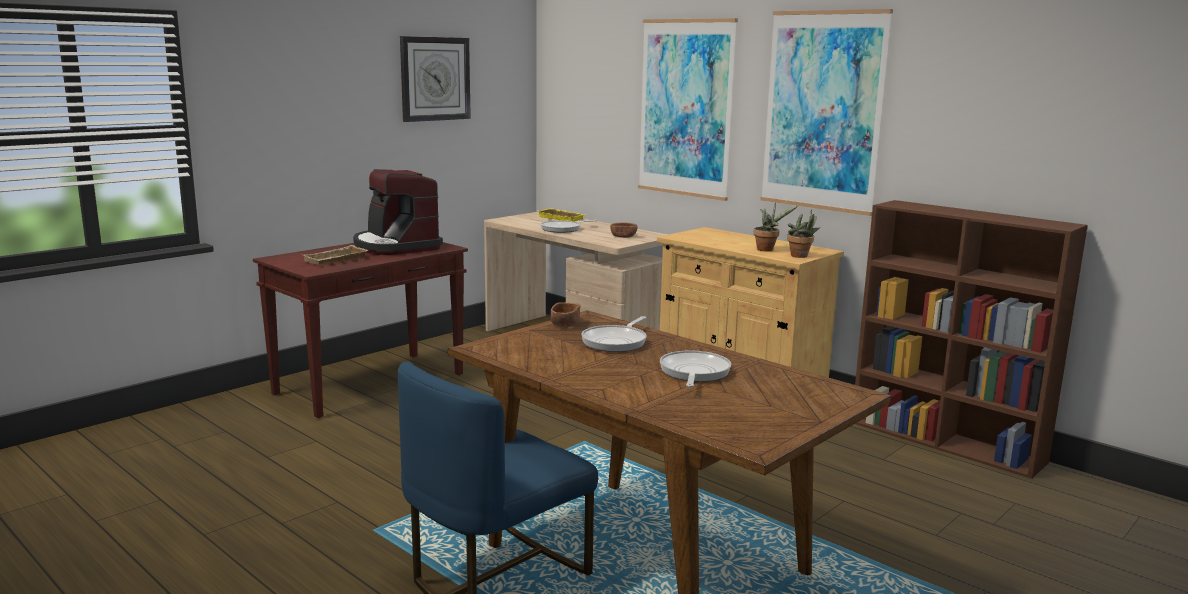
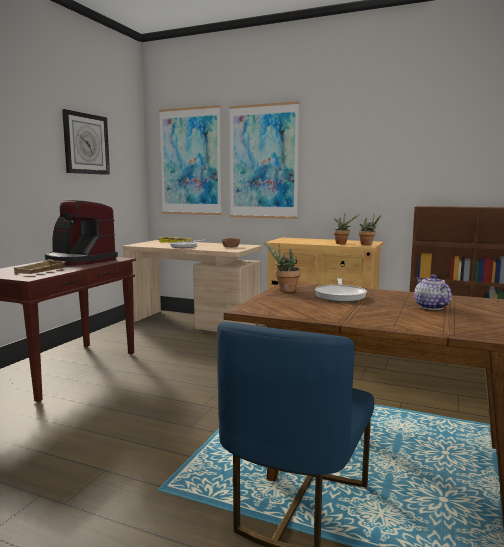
camera: 20 degrees left, 5 degrees down
brown bowl [551,302,580,327] -> potted plant [264,241,301,292]
frying pan [660,350,731,387] -> teapot [414,274,452,310]
picture [760,9,893,216] -> picture moved to [159,105,222,215]

